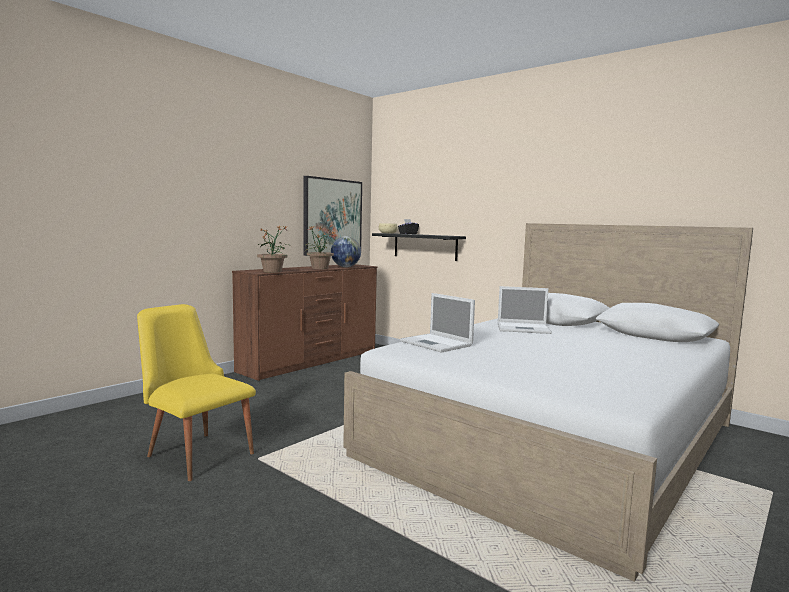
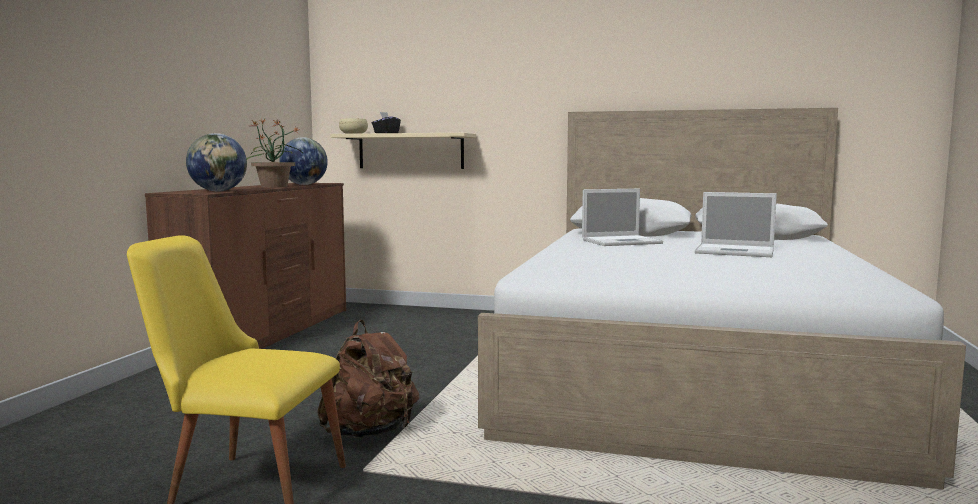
camera: 25 degrees left, 0 degrees up
potted plant [257,225,292,273] -> globe [186,133,247,191]
picture [303,176,362,256] -> none
black shelf [372,233,466,261] -> beige shelf [330,133,476,169]
laptop [400,293,475,353] -> laptop moved to [695,192,777,257]
none -> brown backpack [317,320,420,438]

